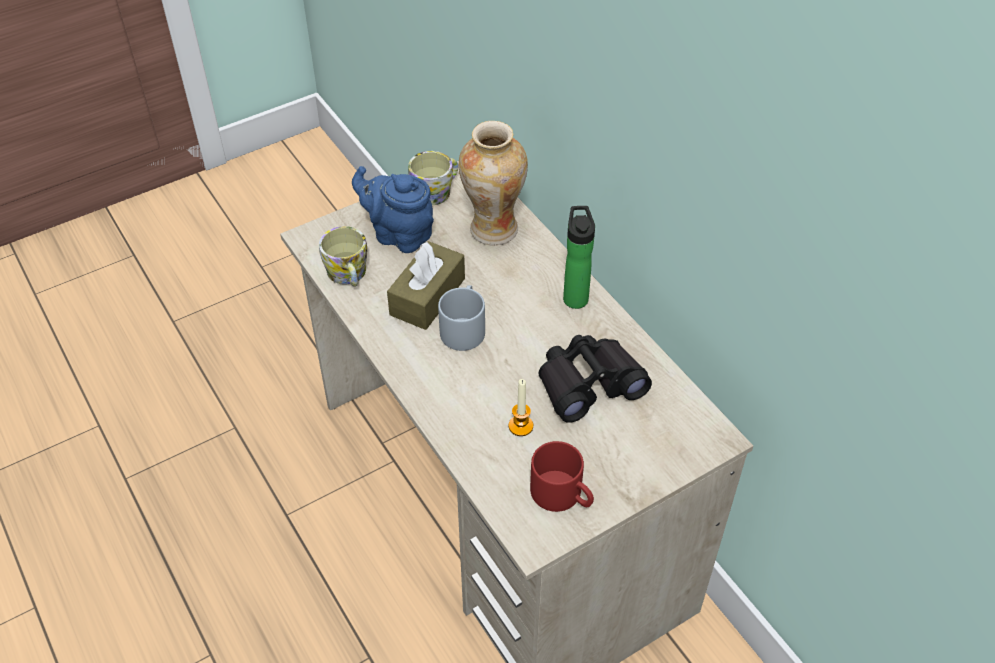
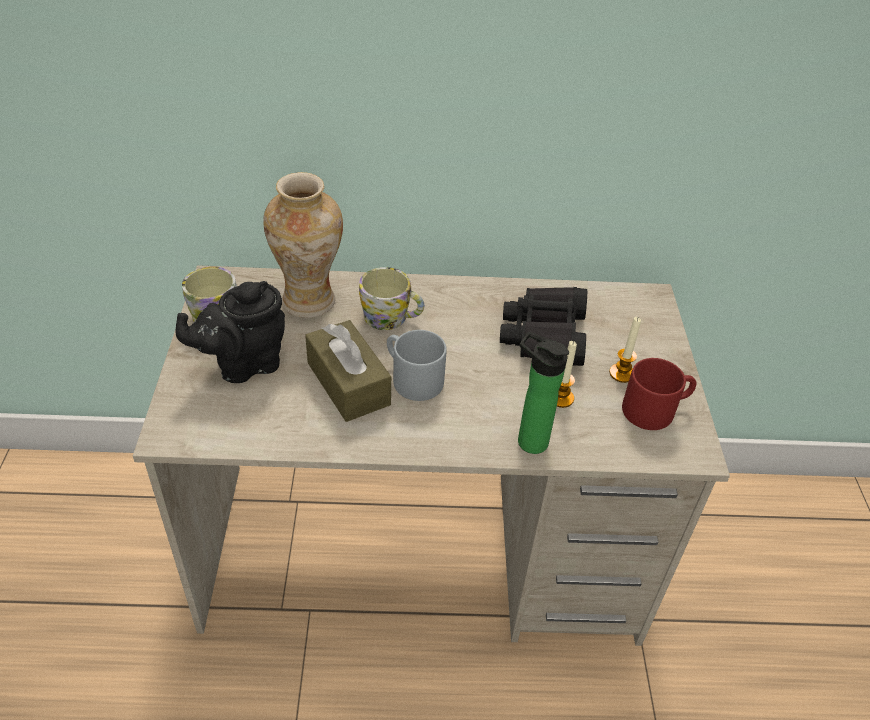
camera: 60 degrees left, 5 degrees down
mug [319,226,367,287] -> mug moved to [359,267,424,330]
blue teapot [352,166,434,253] -> black teapot [175,281,285,383]
bottle [563,206,595,309] -> bottle moved to [518,332,569,454]
none -> candle [609,317,641,383]

